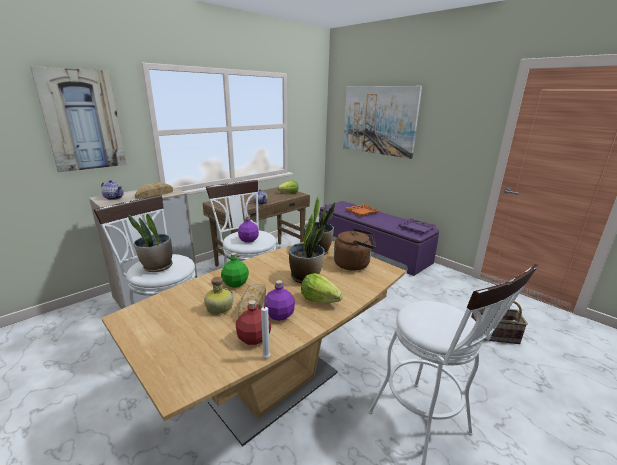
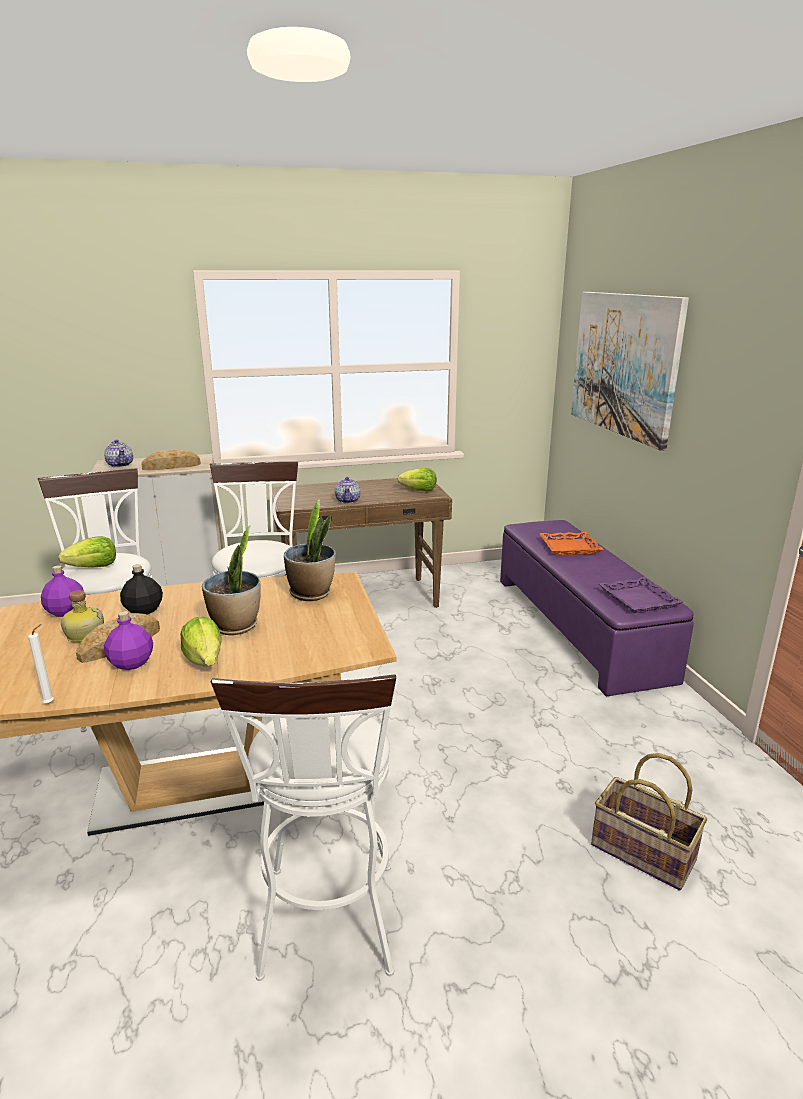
camera: 30 degrees right, 0 degrees up
picture [30,66,127,172] -> none
potted plant [128,214,173,272] -> lettuce [58,536,116,568]
green bottle [221,252,249,288] -> black bottle [120,564,163,615]
red bottle [236,300,271,345] -> none
purple bottle [238,215,259,243] -> purple bottle moved to [41,566,84,617]
brown kettle [334,228,376,271] -> none

